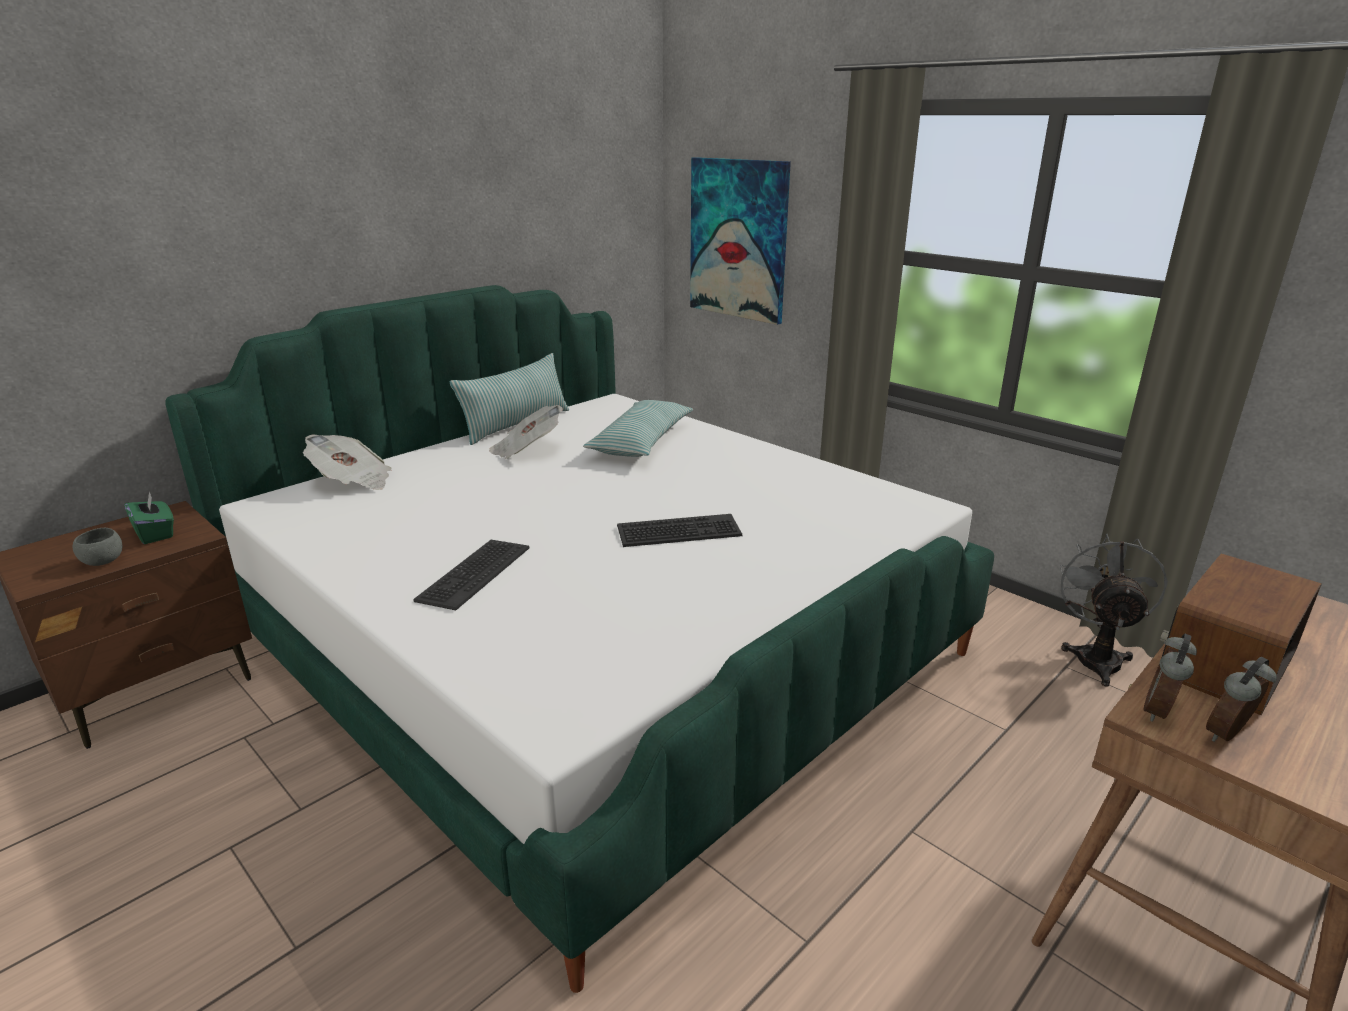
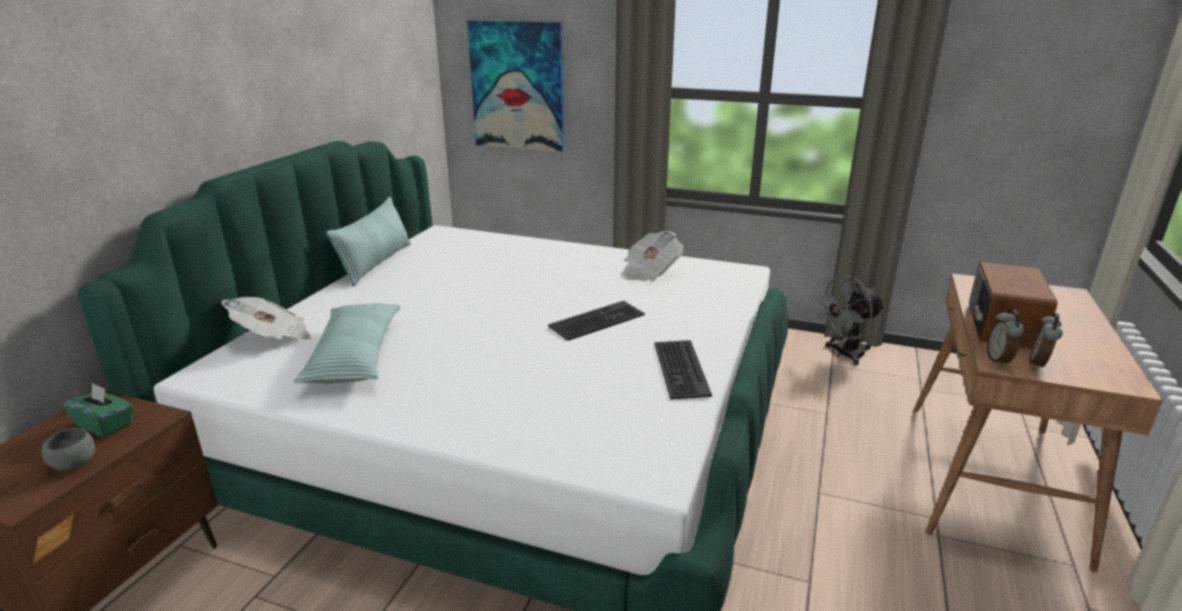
camera: 25 degrees left, 0 degrees up
keyboard [414,540,530,610] -> keyboard moved to [654,340,712,400]
newspaper [489,405,563,459] -> newspaper moved to [620,231,684,282]
pillow [583,400,693,457] -> pillow moved to [294,303,401,384]
grey fan [1060,533,1168,687] -> grey fan turned 105 degrees counterclockwise [814,275,885,365]

